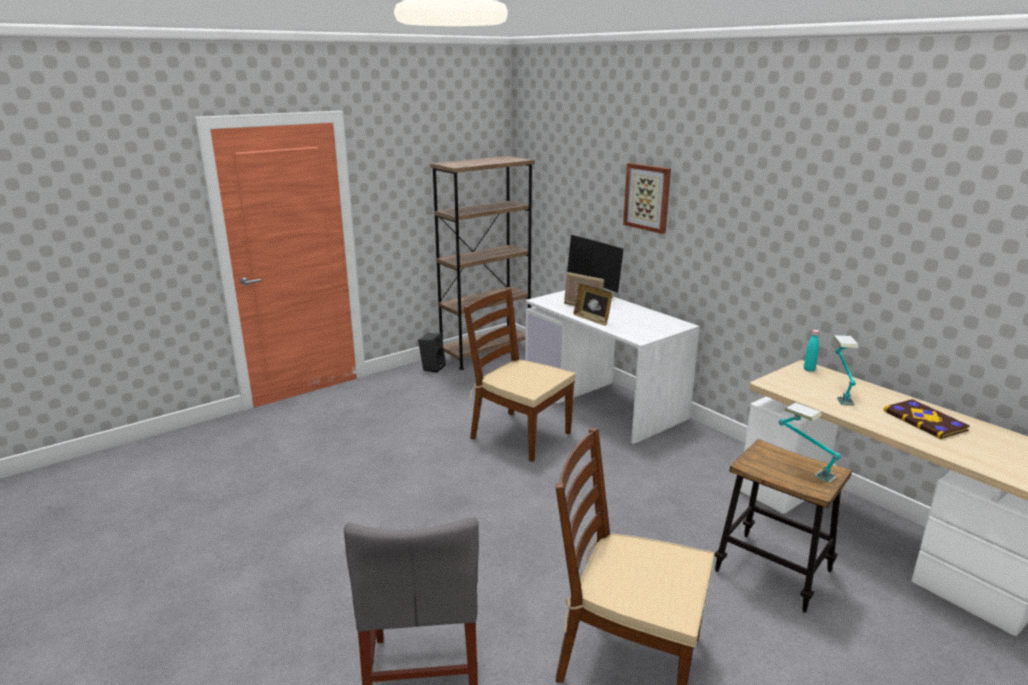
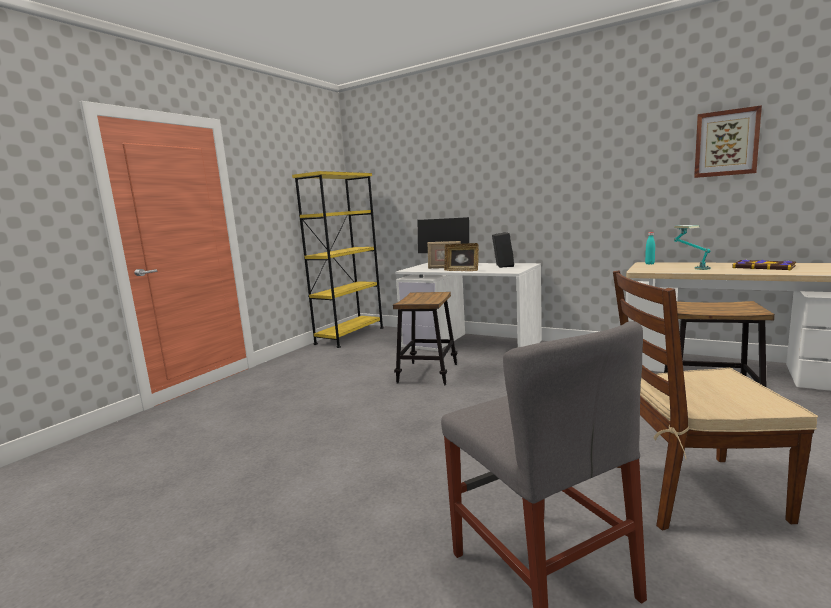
camera: 20 degrees left, 10 degrees down
black speaker [418,333,446,373] -> black speaker moved to [492,232,514,268]
brown bookcase [430,156,535,370] -> yellow bookcase [292,171,384,348]
brown chair [464,289,576,462] -> stool [393,292,457,385]
picture [623,163,671,234] -> picture moved to [694,105,762,178]
table lamp [778,402,841,483] -> none

